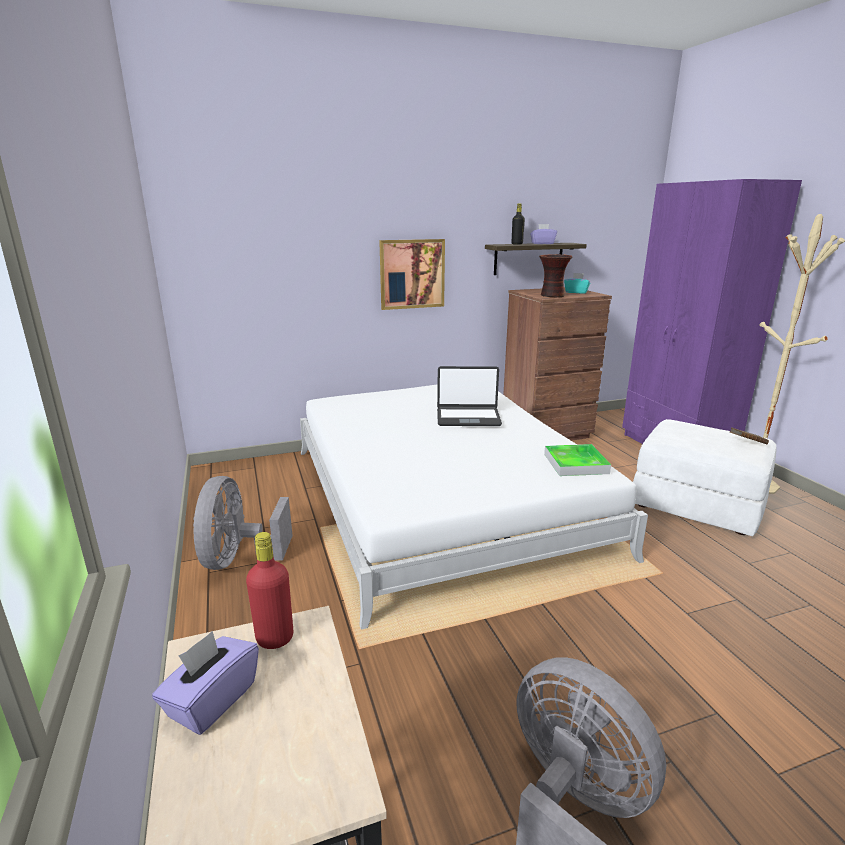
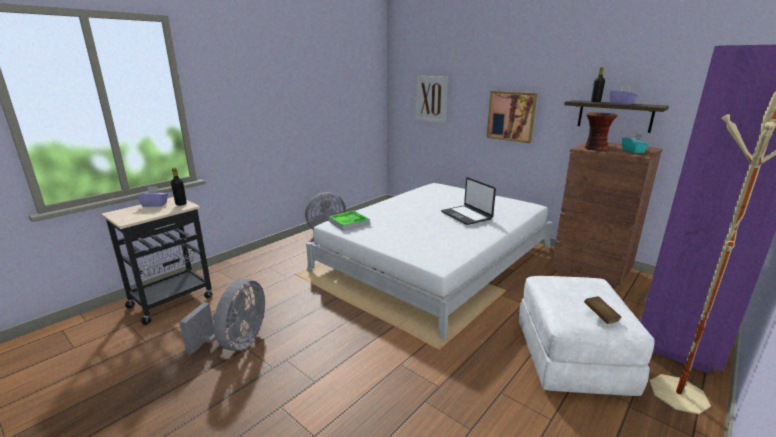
camera: 60 degrees right, 0 degrees up
red bottle [246,532,293,649] -> black bottle [171,168,187,206]
tray [544,444,611,476] -> tray moved to [329,211,370,231]
none -> picture [416,76,448,123]

